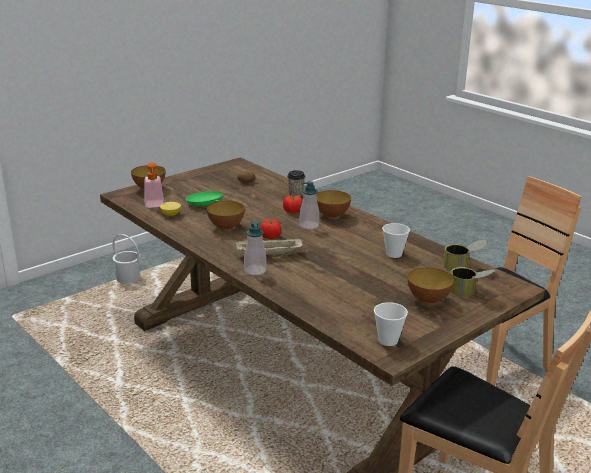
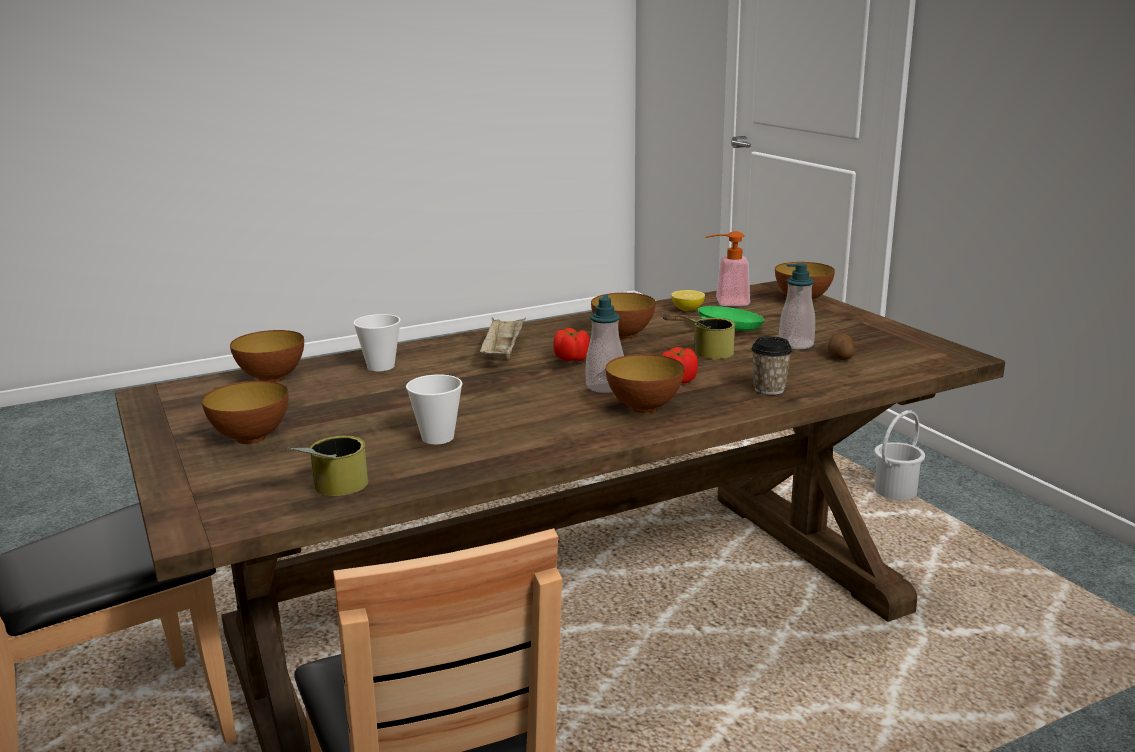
camera: 105 degrees right, 5 degrees down
soap dispenser [244,221,266,275] -> soap dispenser moved to [779,263,815,350]
cup [374,302,408,346] -> cup moved to [353,314,401,371]
can [450,267,495,297] -> can moved to [678,315,735,359]
none -> bowl [230,330,304,382]

